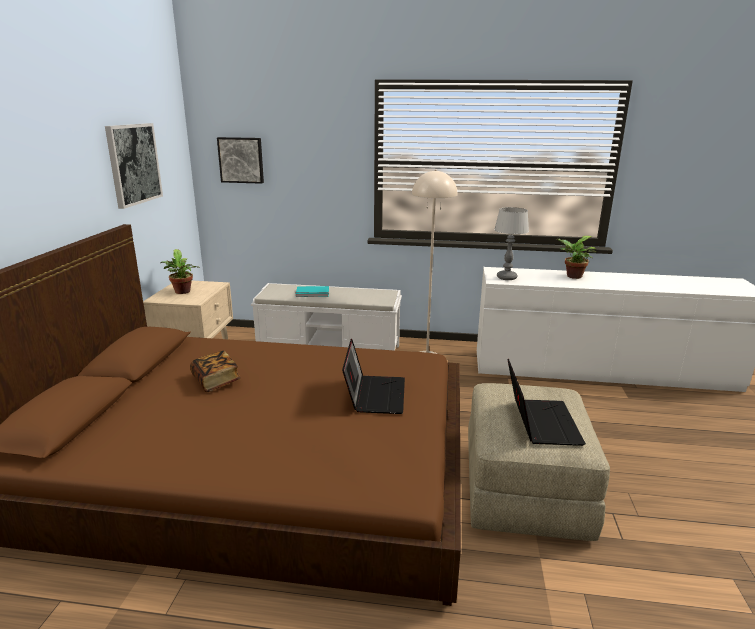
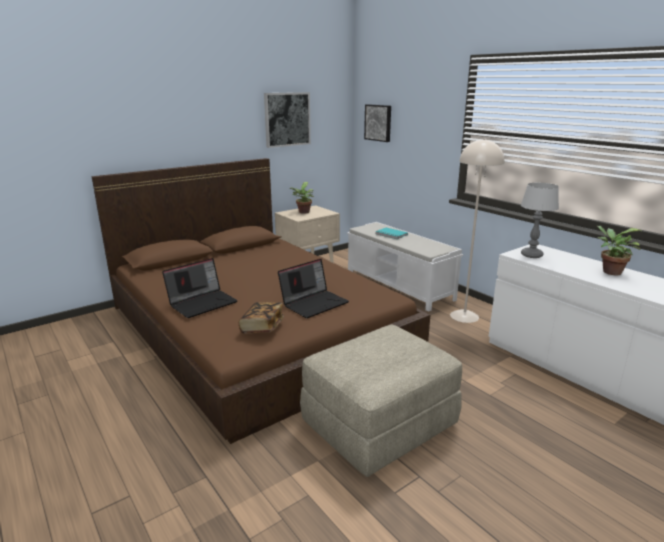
camera: 45 degrees right, 0 degrees up
book [190,350,240,392] -> book moved to [239,302,284,334]
laptop [508,359,586,446] -> laptop moved to [162,258,238,318]

